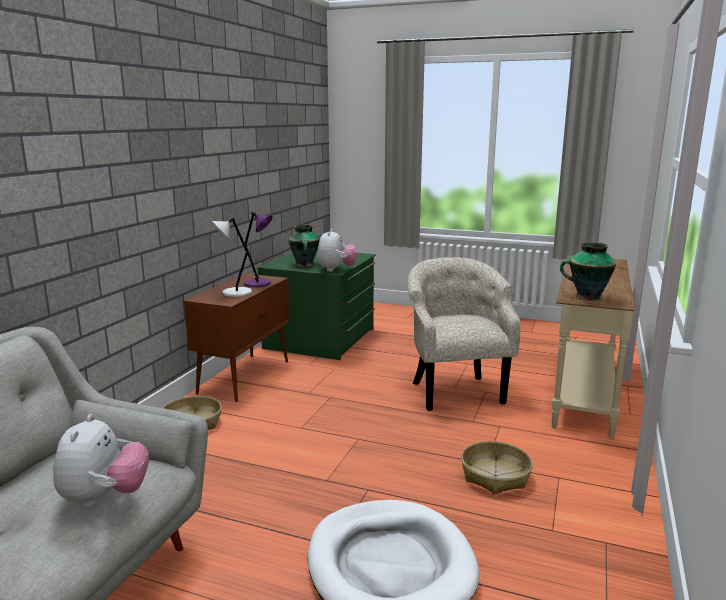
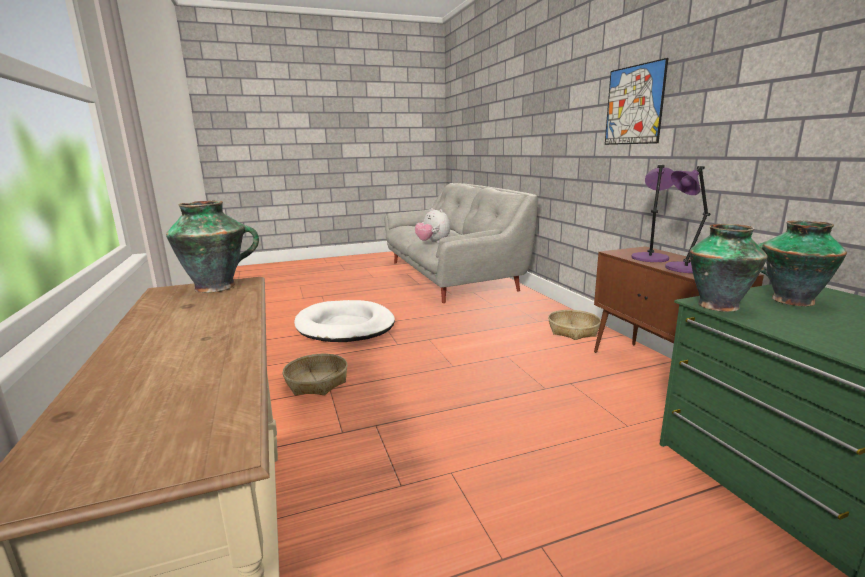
camera: 140 degrees right, 0 degrees up
white table lamp [212,217,252,297] -> purple table lamp [631,165,674,262]
plush toy [317,229,357,272] -> vase [690,224,768,312]
beige armchair [407,257,521,411] -> none
none -> picture [605,58,668,145]

